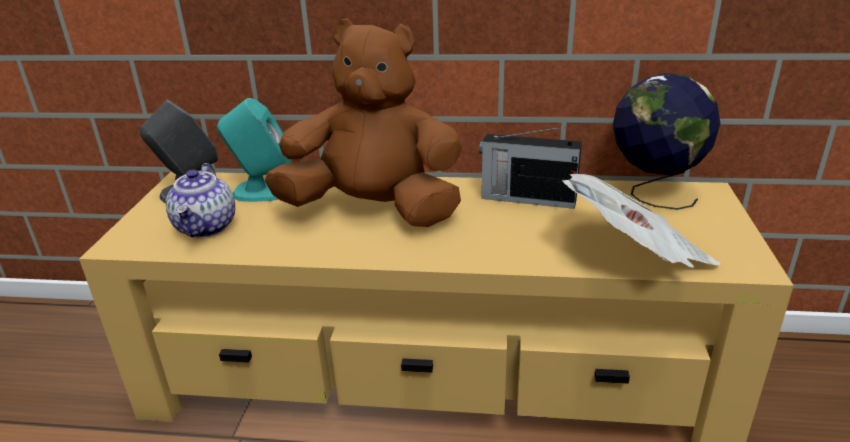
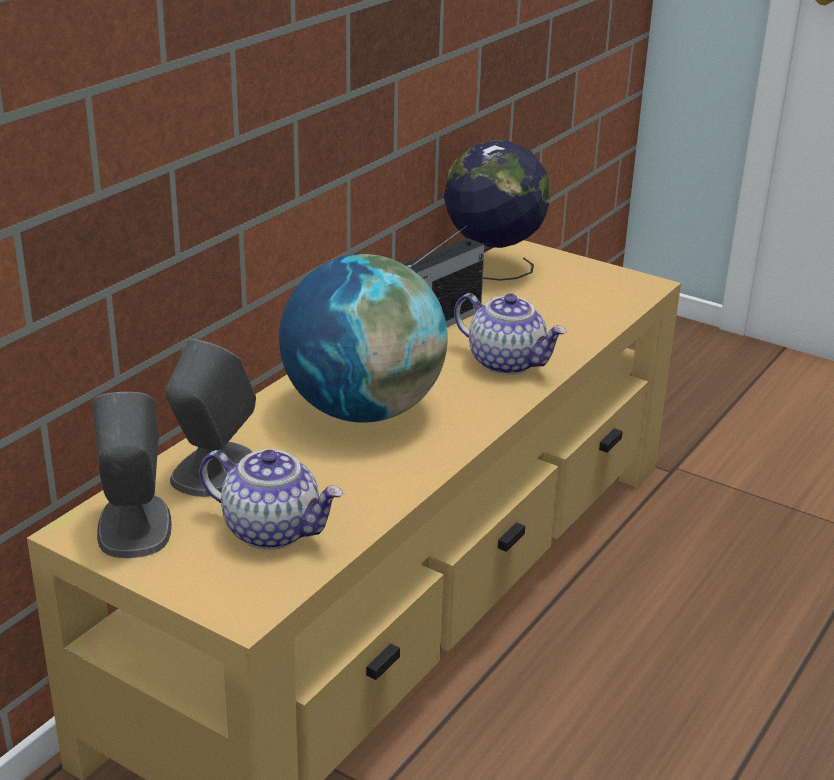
camera: 65 degrees left, 0 degrees up
turquoise speaker [217,98,291,202] -> grey speaker [165,339,256,497]
brown plush toy [265,19,462,227] -> globe [279,254,448,423]
newspaper [562,174,721,268] -> none
none -> teapot [454,293,567,375]

